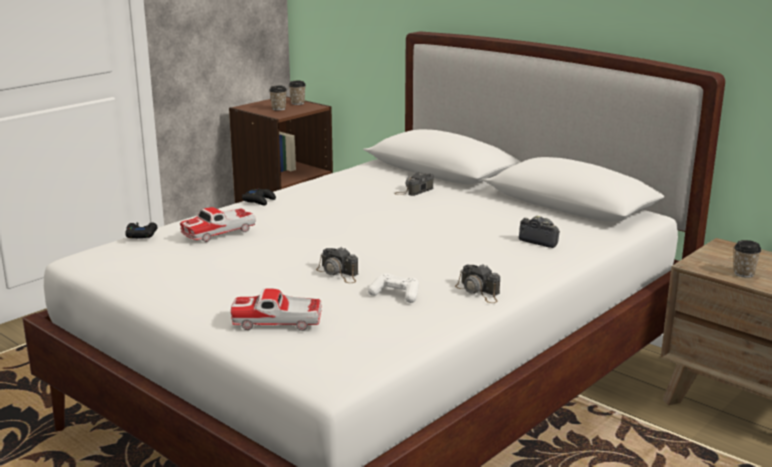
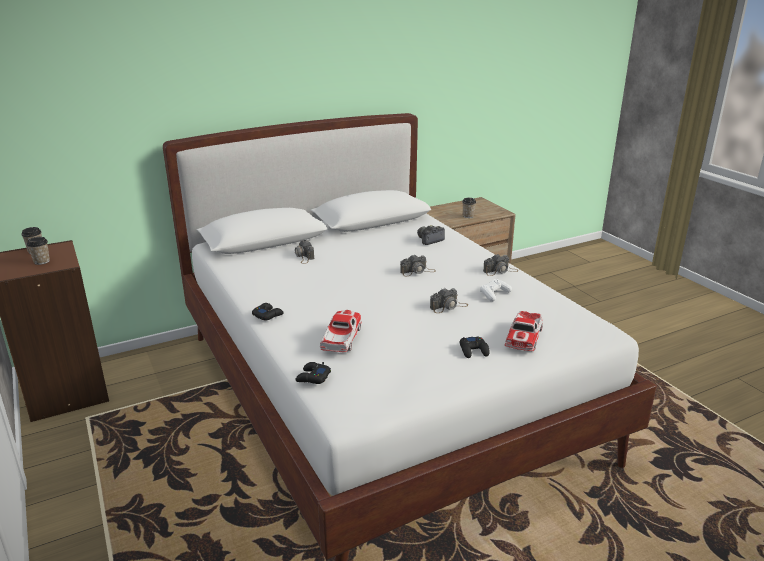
camera: 70 degrees left, 5 degrees up
toy car [180,207,256,242] -> toy car turned 150 degrees counterclockwise [320,310,362,352]
none -> camera [400,254,436,276]
none -> black game controller [460,336,490,358]

